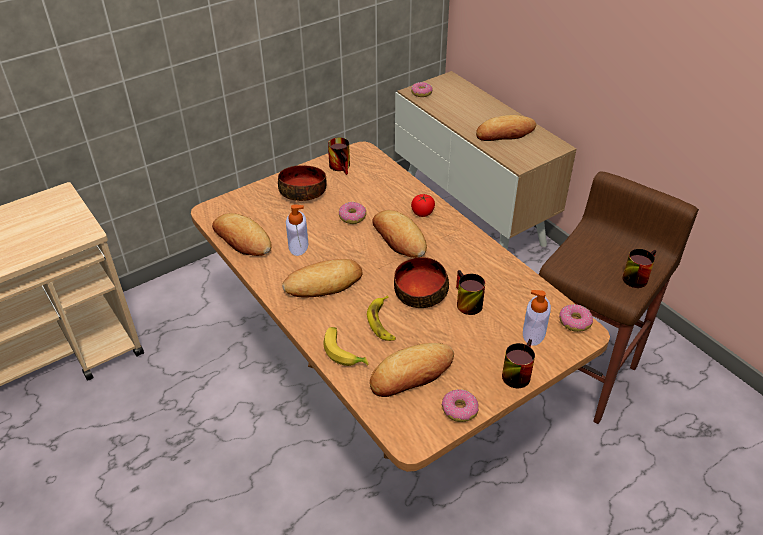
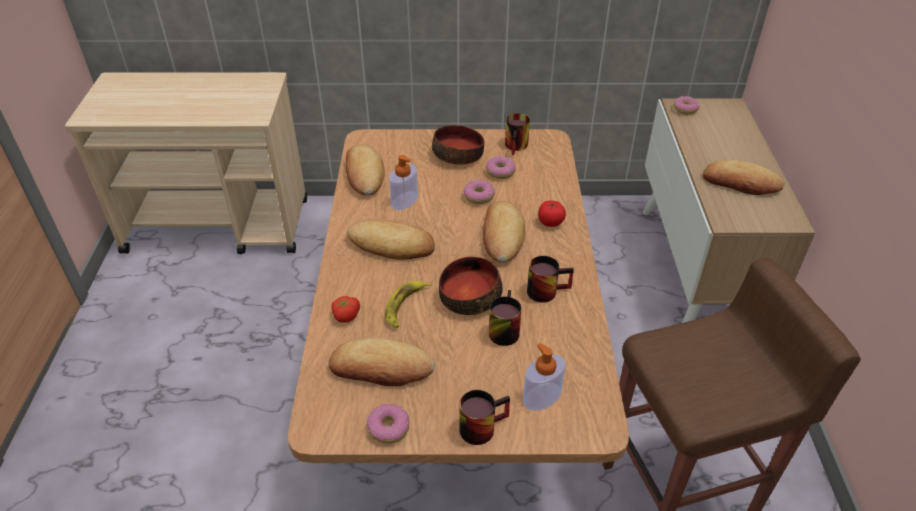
camera: 35 degrees right, 0 degrees up
banana [323,327,368,366] -> tomato [332,296,360,322]
donut [559,304,593,332] -> donut moved to [486,156,516,179]
mug [622,249,656,288] -> mug moved to [527,256,574,303]

